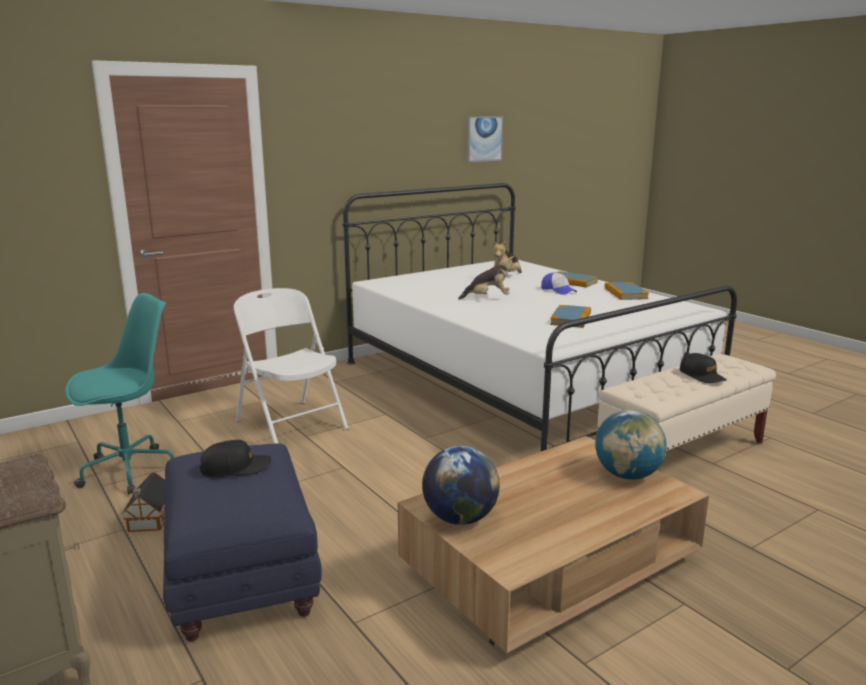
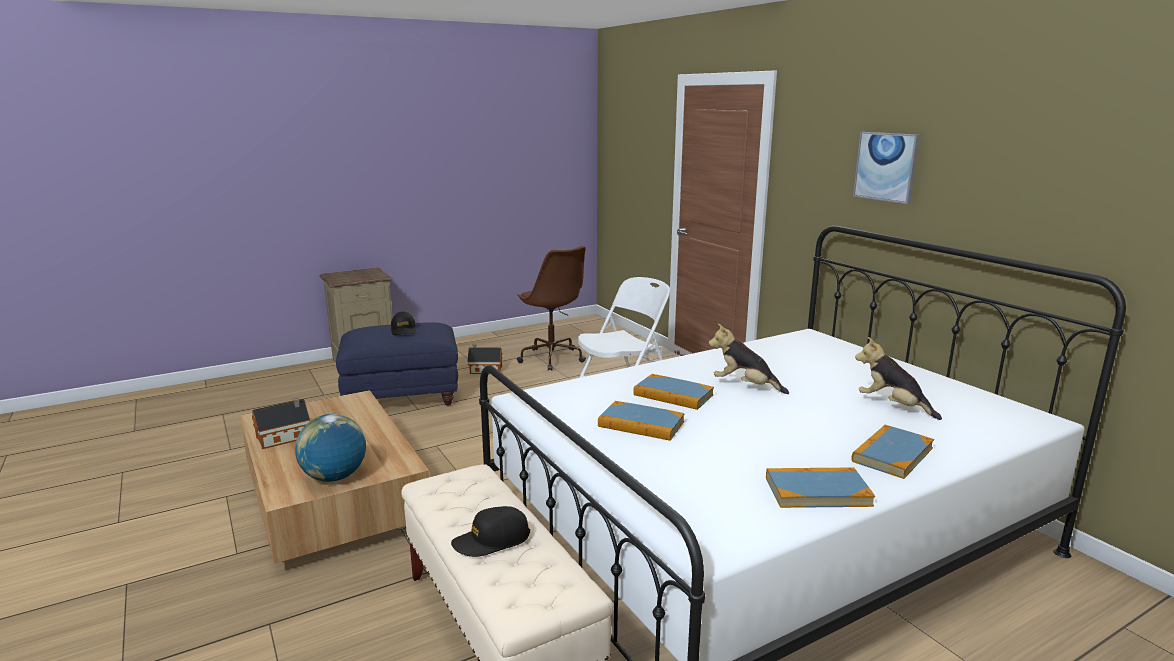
camera: 95 degrees right, 0 degrees up
turquoise office chair [65,293,174,495] -> brown office chair [517,246,586,371]
globe [422,446,500,525] -> none
plush toy [458,253,515,300] -> plush toy turned 120 degrees clockwise [708,324,789,394]
picture [467,116,503,162] -> picture moved to [853,132,920,204]
cap [541,273,577,295] -> none
none -> toy house [252,398,310,449]
none -> book [633,374,714,410]

